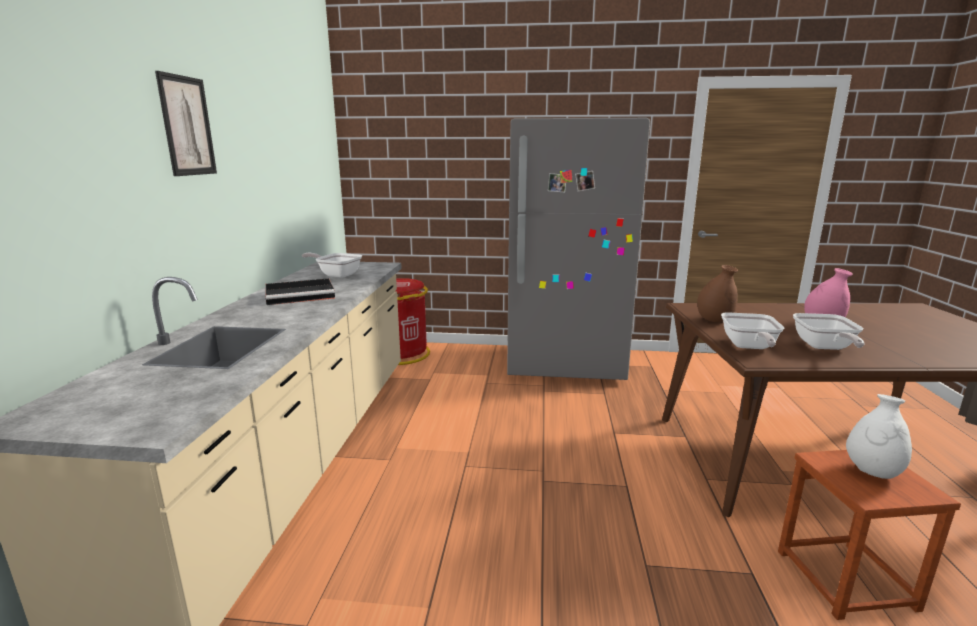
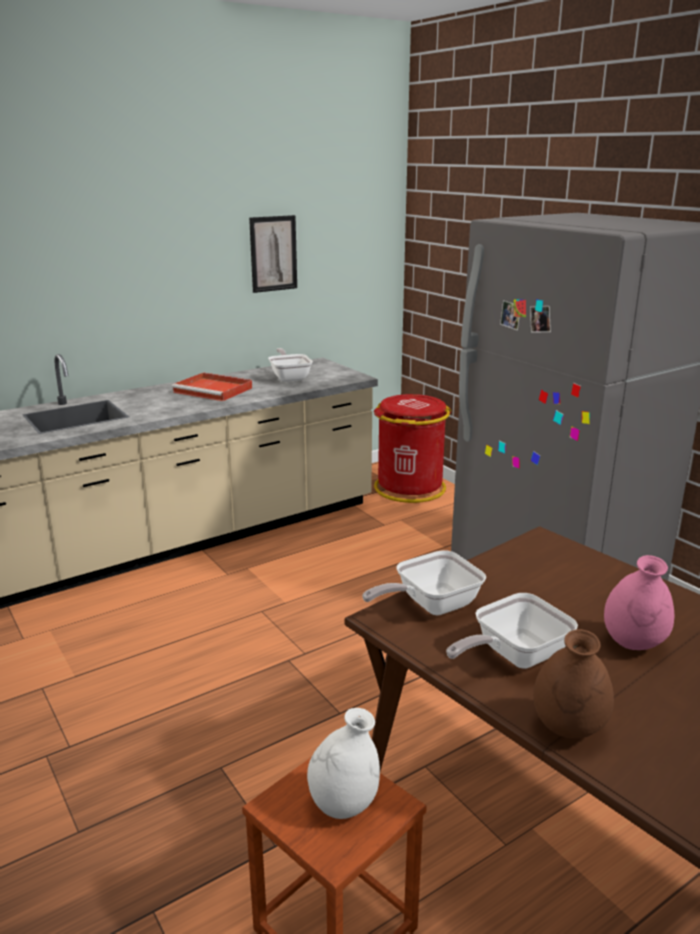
camera: 50 degrees right, 5 degrees up
picture [155,71,217,176] -> picture moved to [249,215,297,293]
black tray [265,278,335,305] -> red tray [172,372,252,401]
brown vase [697,265,738,322] -> brown vase moved to [533,629,614,739]

